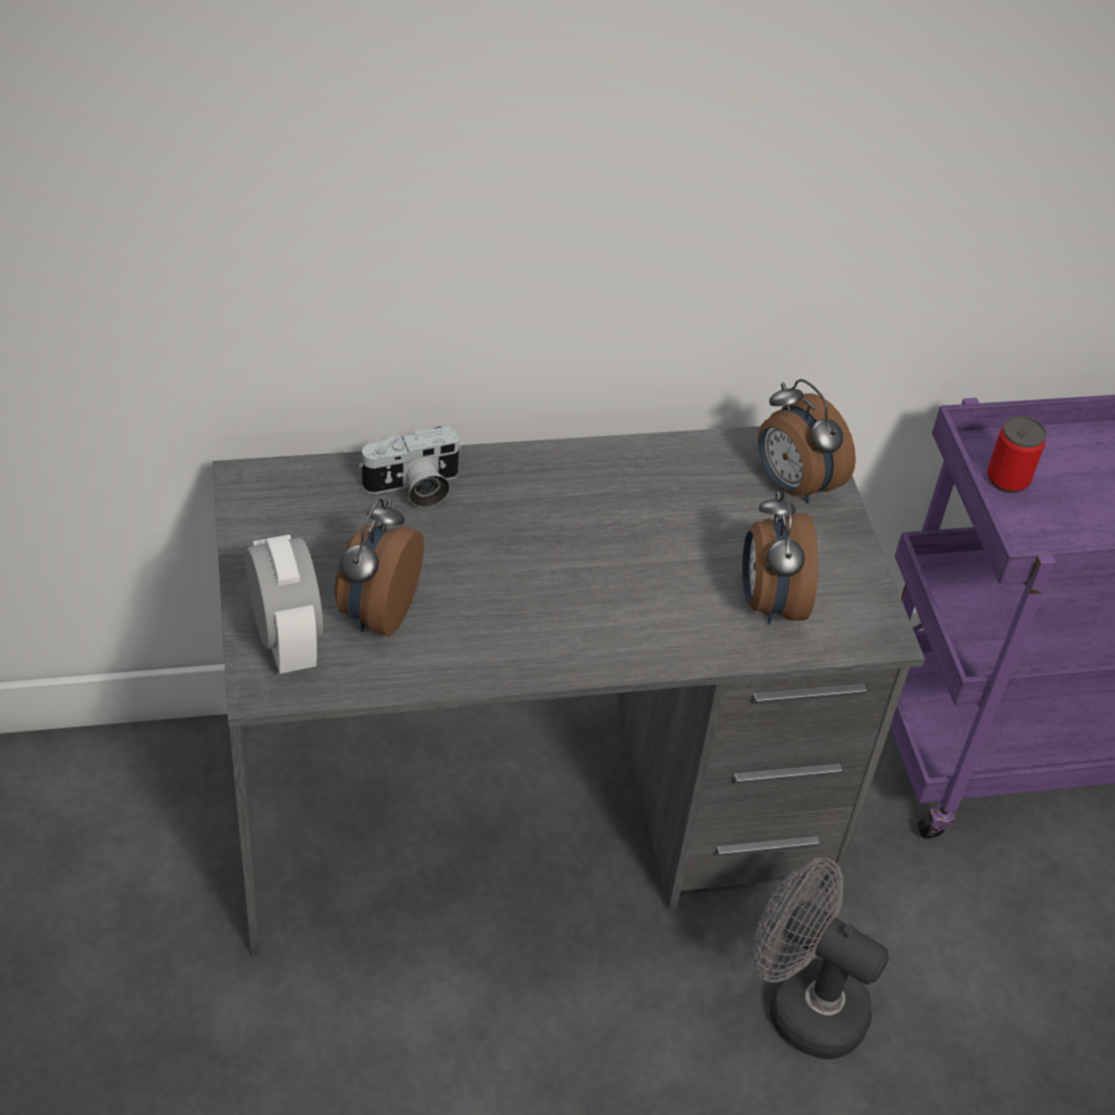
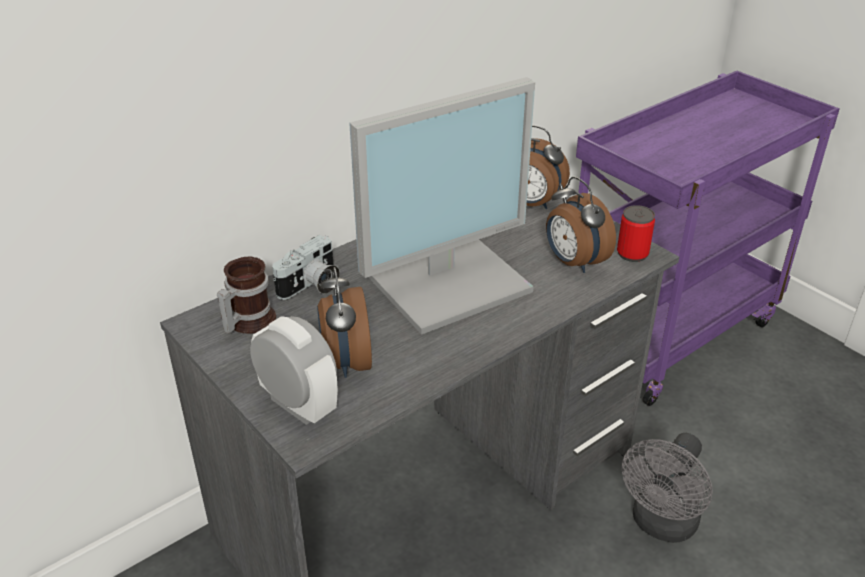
camera: 25 degrees left, 10 degrees down
grey fan [753,858,889,1059] -> grey fan turned 60 degrees counterclockwise [622,433,713,543]
can [987,416,1047,493] -> can moved to [617,205,655,262]
none -> mug [217,257,276,334]
none -> monitor [349,77,535,335]

